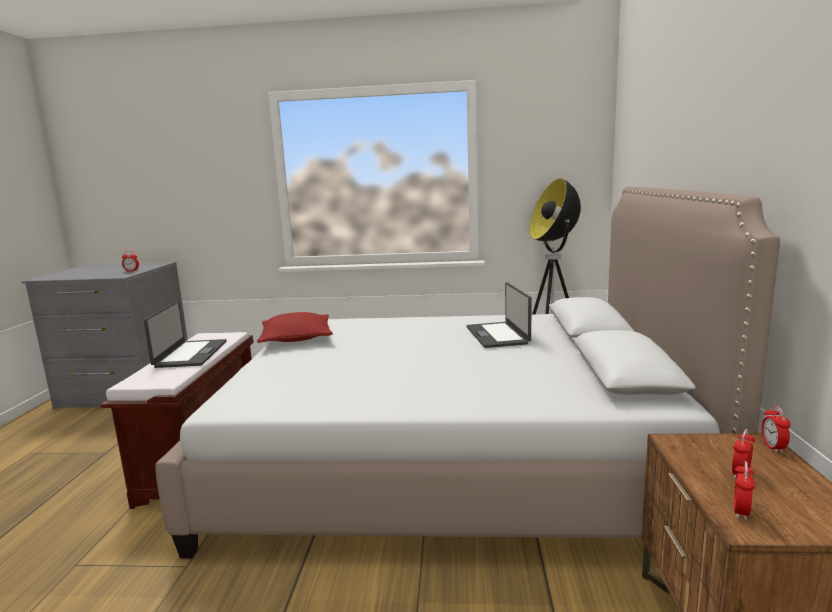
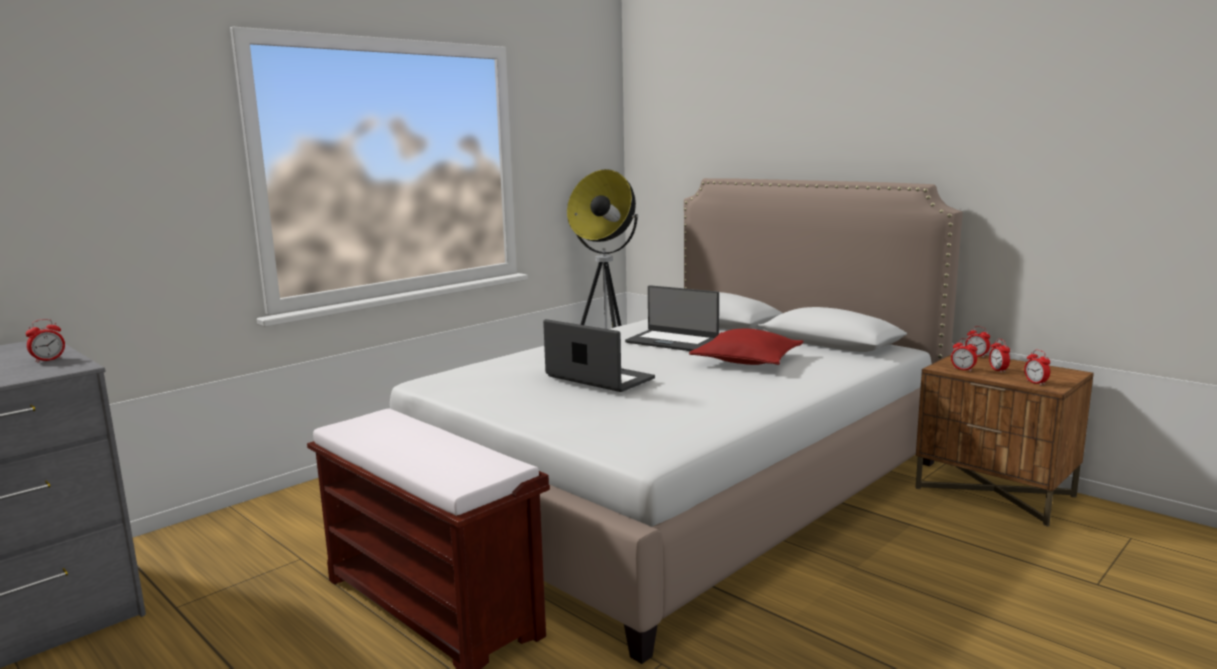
camera: 50 degrees left, 0 degrees up
laptop [144,301,226,368] -> laptop moved to [543,319,655,392]
red pillow [257,312,333,343] -> red pillow moved to [689,329,804,365]
none -> alarm clock [951,338,977,372]

